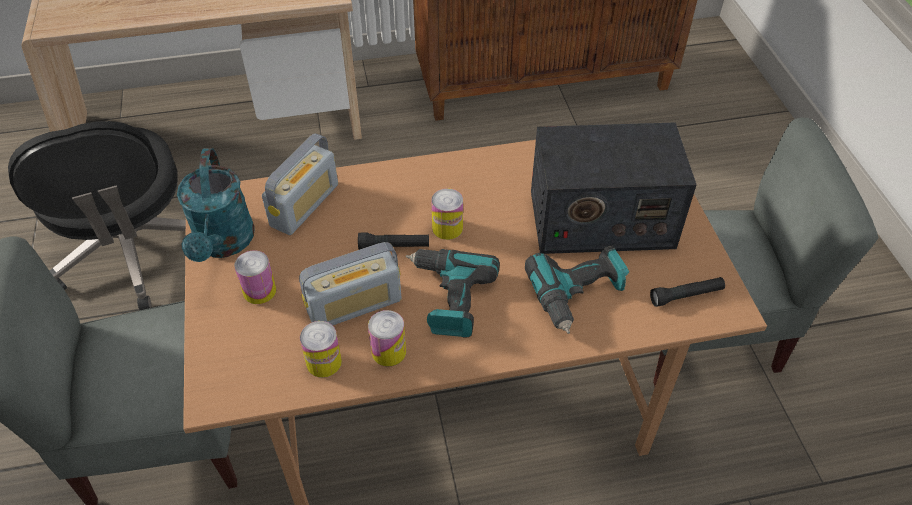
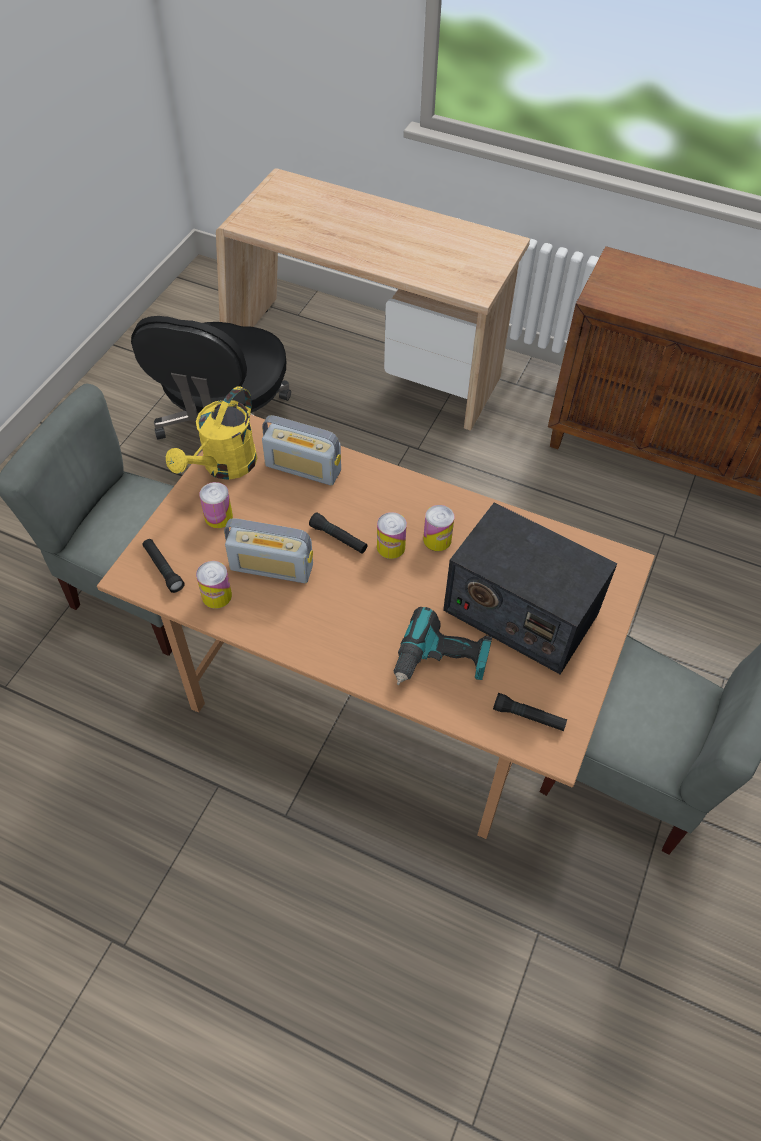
camera: 35 degrees right, 5 degrees up
turquoise watering can [177,148,255,262] -> yellow watering can [166,386,257,480]
radio [262,133,338,235] -> radio turned 45 degrees clockwise [262,415,341,486]
can [368,310,406,366] -> can moved to [423,505,454,551]
power drill [406,249,500,338] -> none
none -> black flashlight [142,539,185,593]

